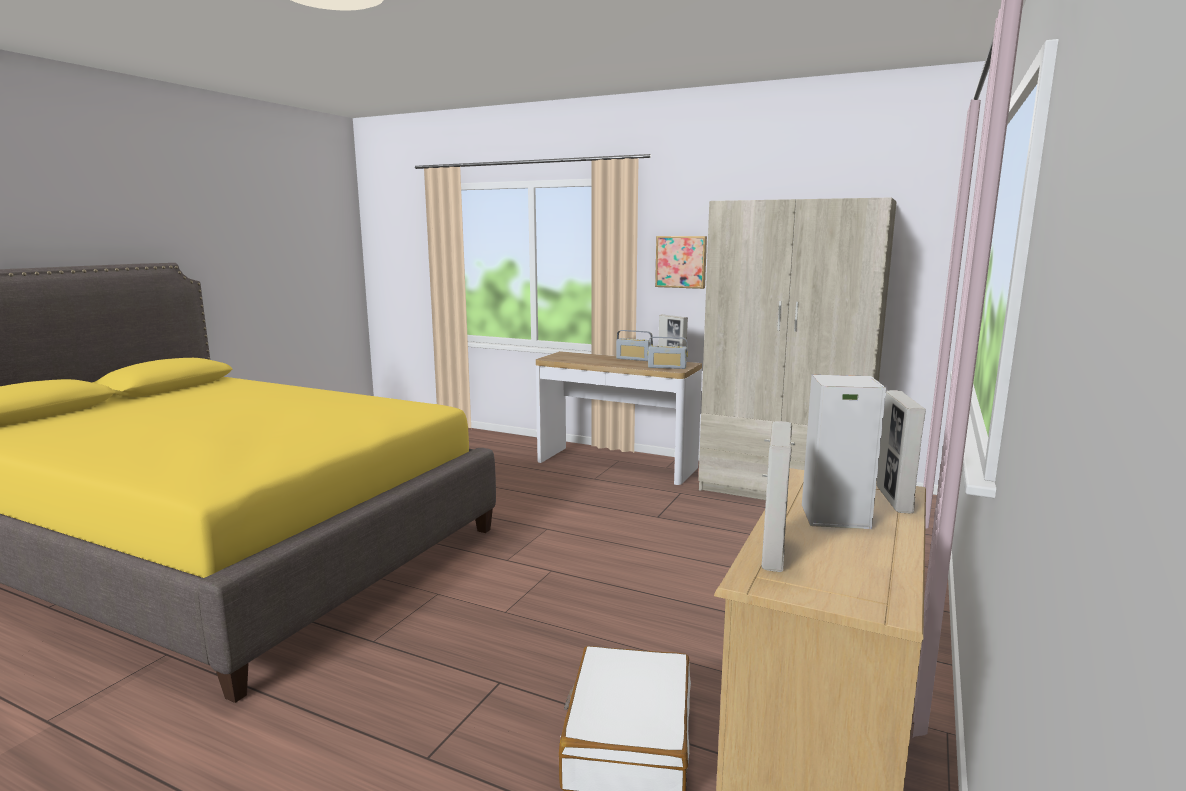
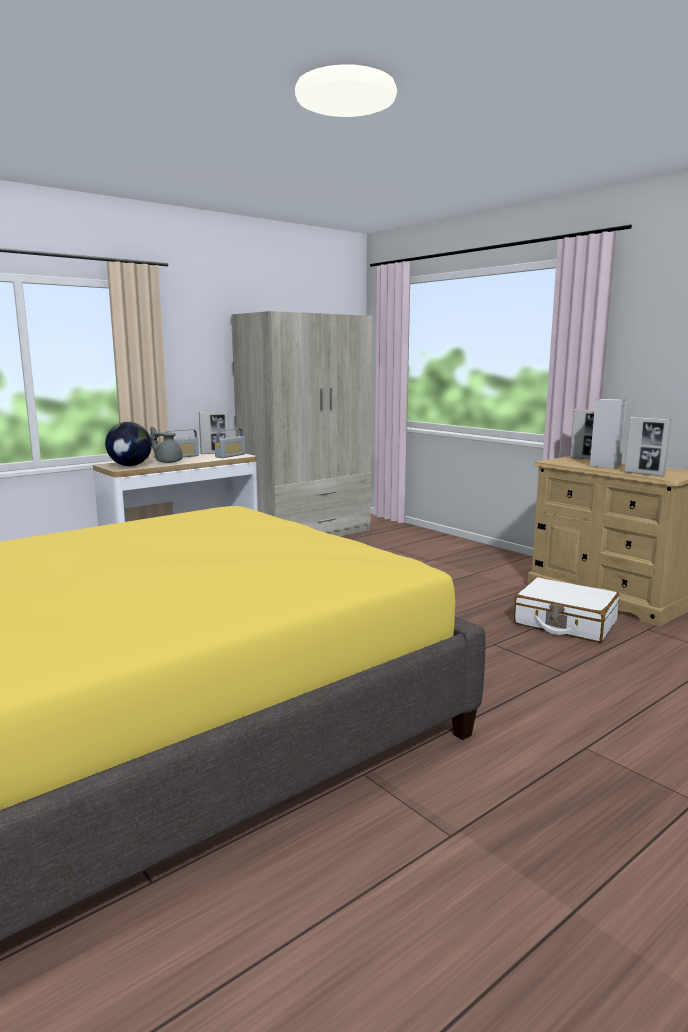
camera: 65 degrees left, 0 degrees up
picture [655,236,707,289] -> none
none -> globe [105,422,152,466]
none -> grey teapot [150,426,183,463]

